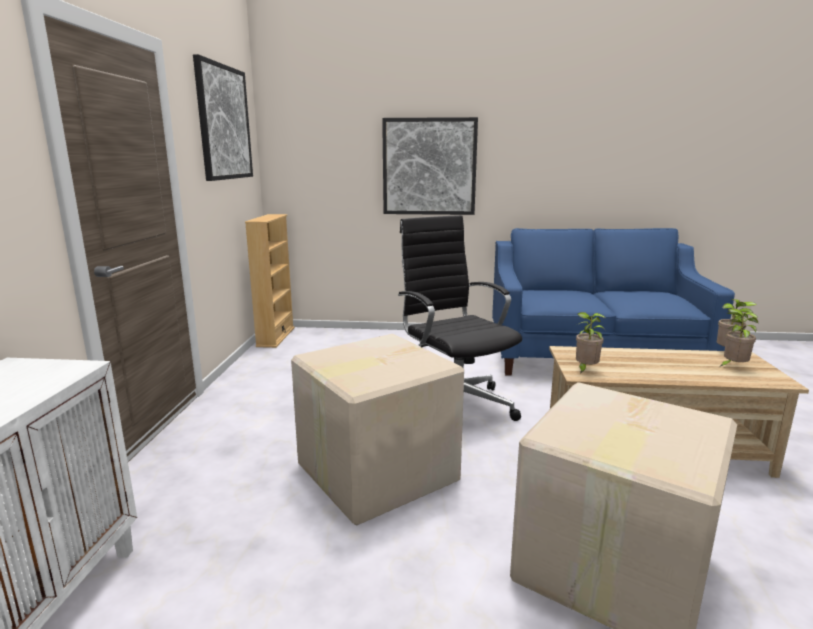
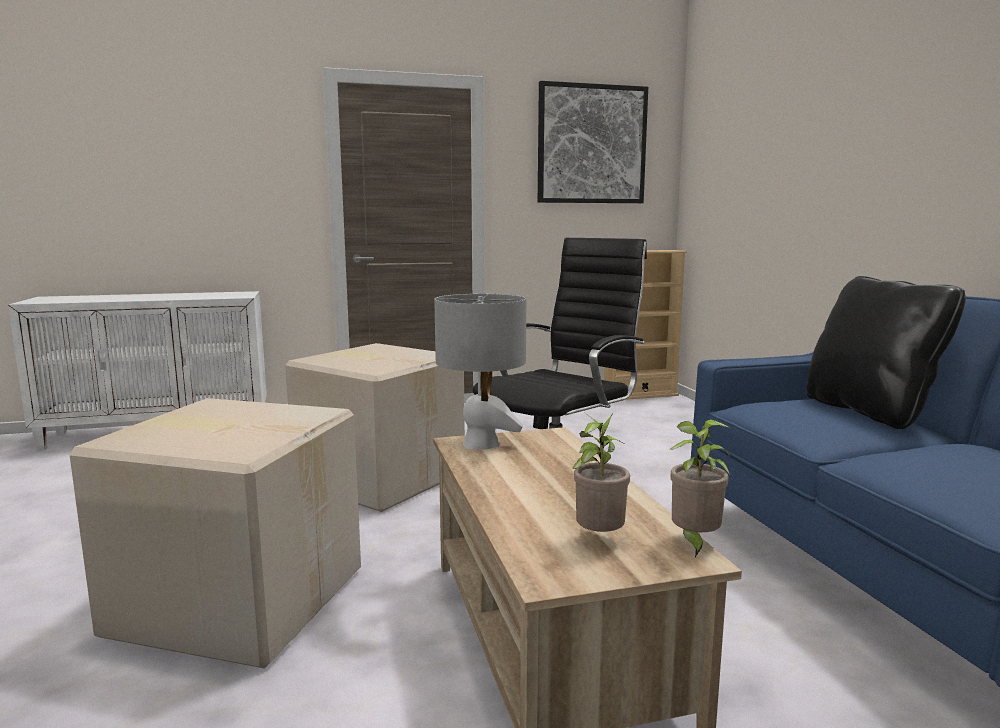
camera: 70 degrees right, 5 degrees down
picture [382,117,478,215] -> none
potted plant [576,312,606,374] -> grey table lamp [434,294,526,450]
none -> black pillow [806,276,966,429]

